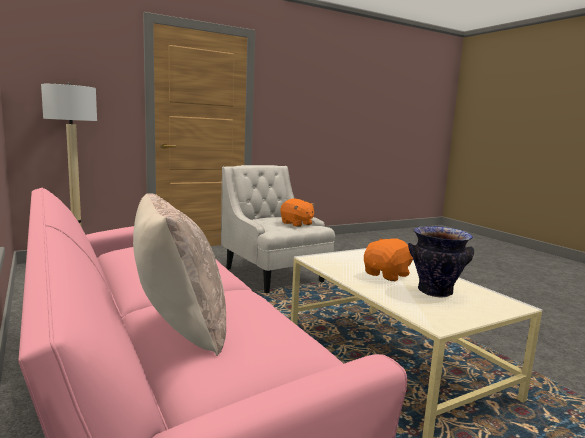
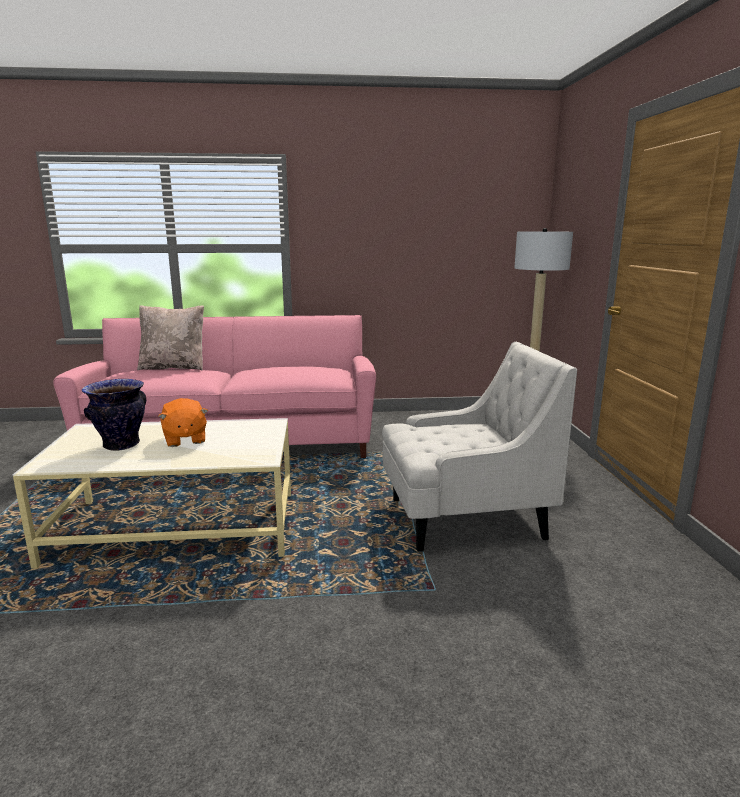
camera: 115 degrees right, 5 degrees up
orange plush toy [280,199,315,227] -> none

